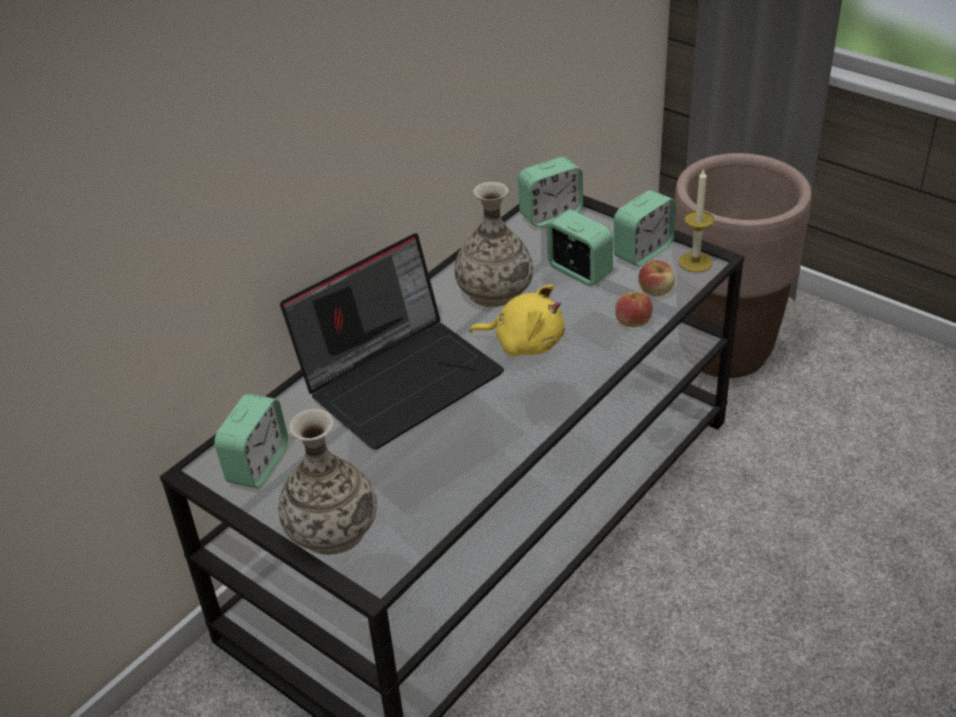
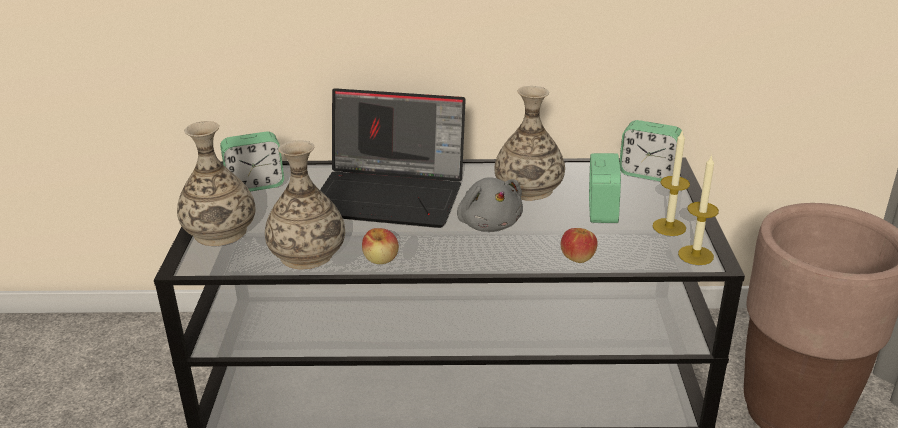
camera: 50 degrees right, 10 degrees down
yellow plush toy [469,284,565,356] -> grey plush toy [457,177,523,232]
alarm clock [614,190,675,267] -> candle [653,130,690,236]
apple [638,260,675,297] -> apple moved to [362,228,399,264]
none -> vase [265,140,345,270]

